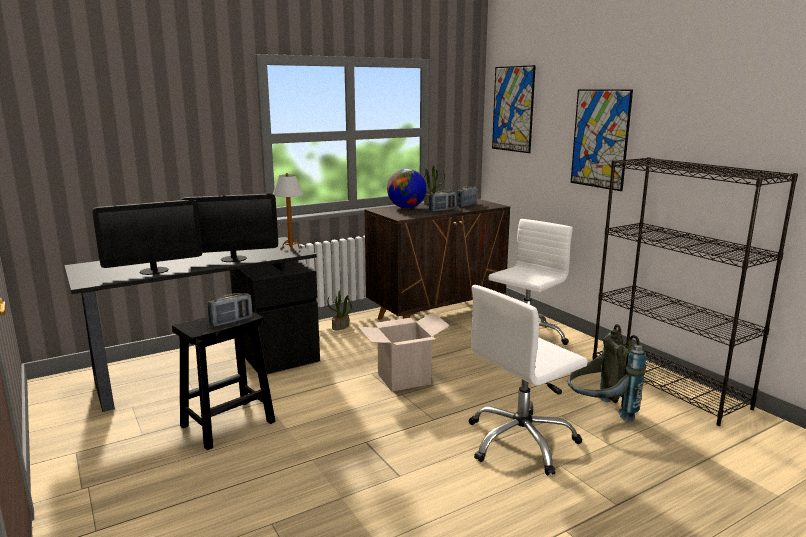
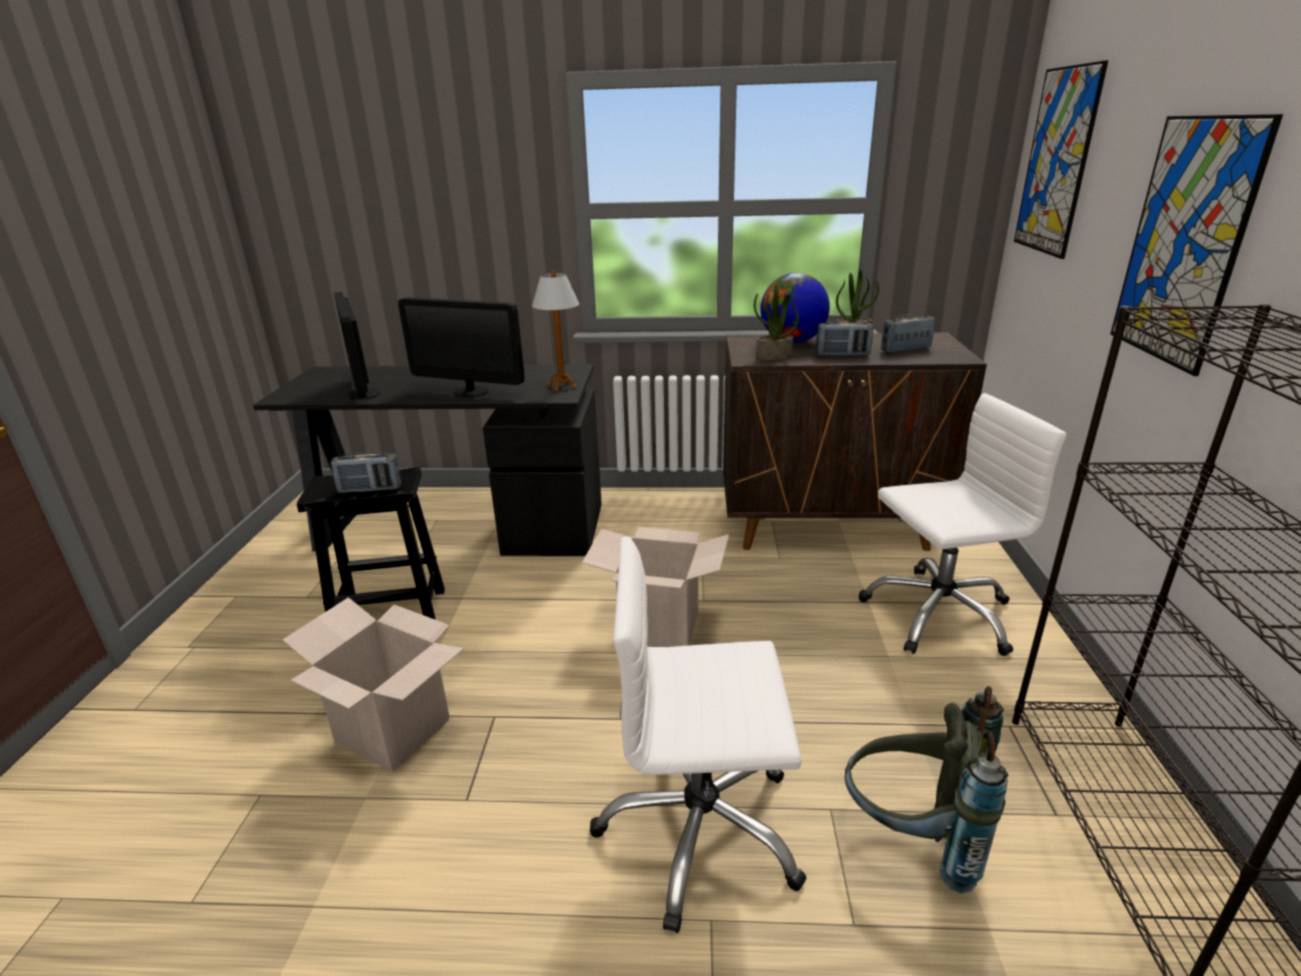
camera: 35 degrees right, 10 degrees up
monitor [92,199,202,275] -> monitor turned 60 degrees clockwise [334,292,381,400]
potted plant [328,291,352,330] -> potted plant moved to [754,285,799,361]
none -> cardboard box [283,597,464,772]

